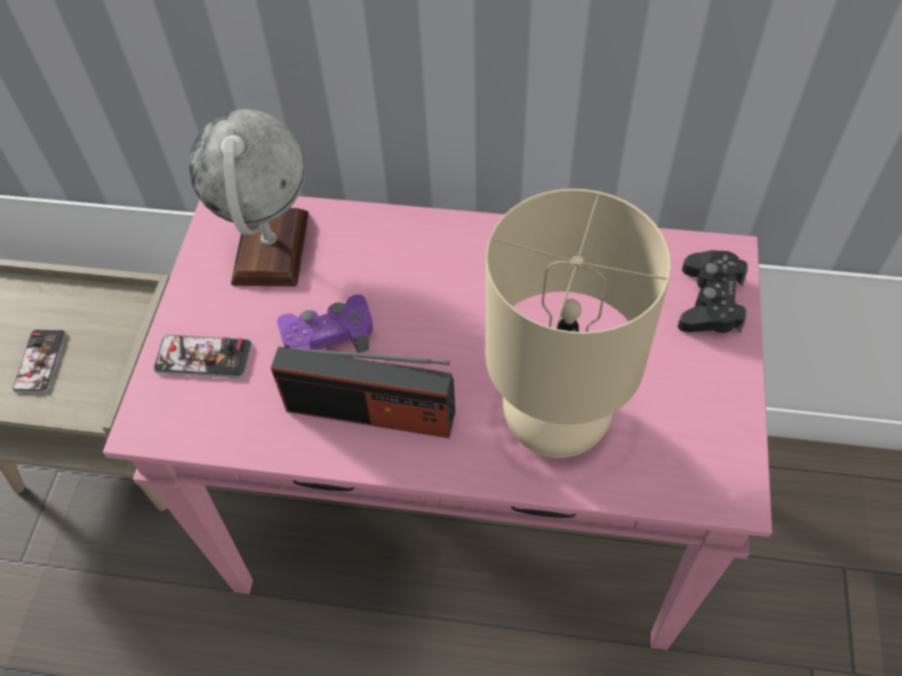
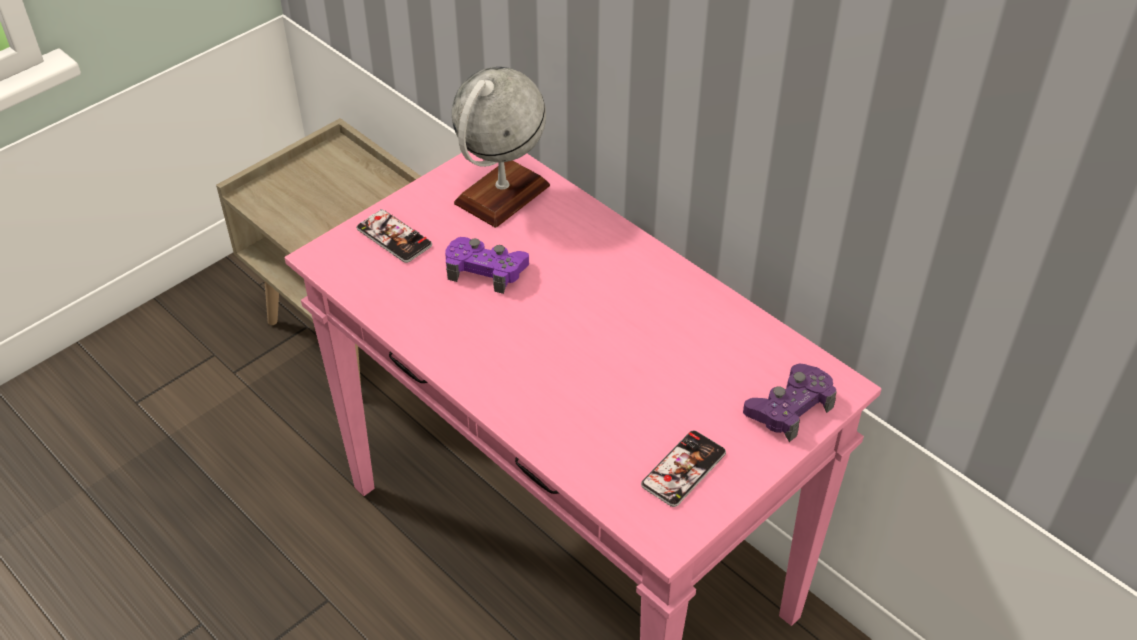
camera: 35 degrees right, 10 degrees down
phone [12,329,66,393] -> phone moved to [641,431,726,507]
radio [271,345,455,438] -> none
beige table lamp [485,189,671,458] -> none
black game controller [678,250,748,333] -> purple game controller [743,364,836,442]

